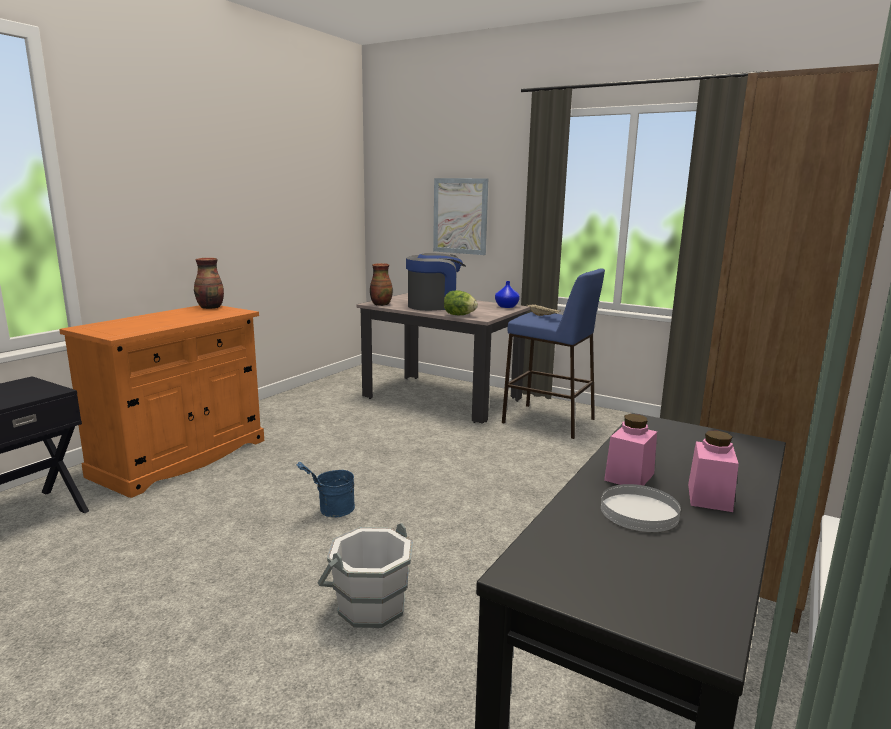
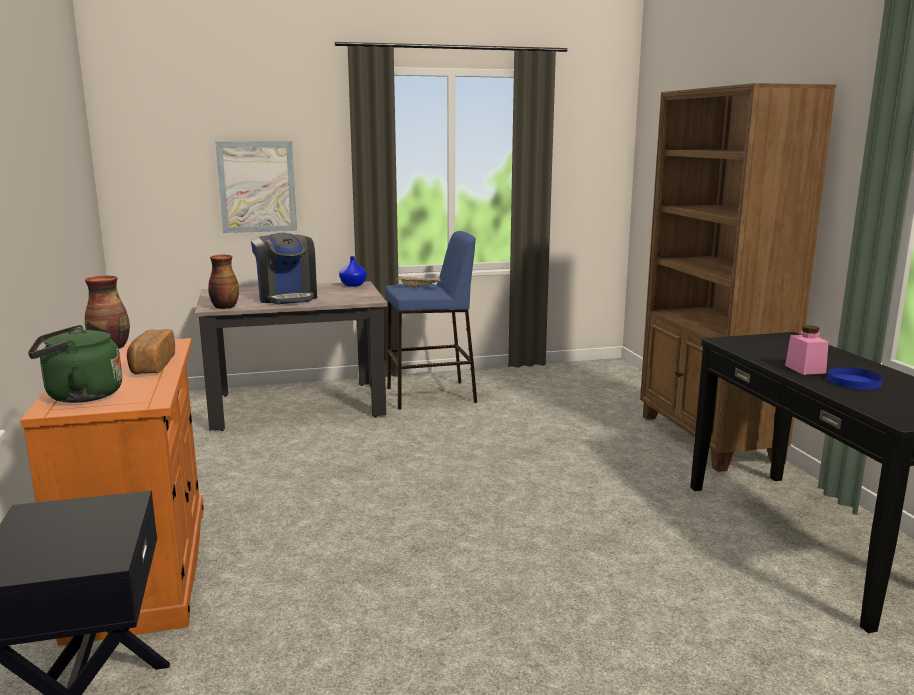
camera: 45 degrees left, 0 degrees up
blue bucket [297,462,355,517] -> none
white bucket [318,523,413,628] -> none
coffee machine [406,253,466,311] -> coffee machine turned 135 degrees clockwise [251,233,317,304]
lettuce [444,290,478,315] -> none
white plate [601,484,681,532] -> blue plate [827,367,883,390]
pink jar [688,431,739,512] -> none
none -> green kettle [28,325,122,403]
none -> bread [127,329,175,375]

